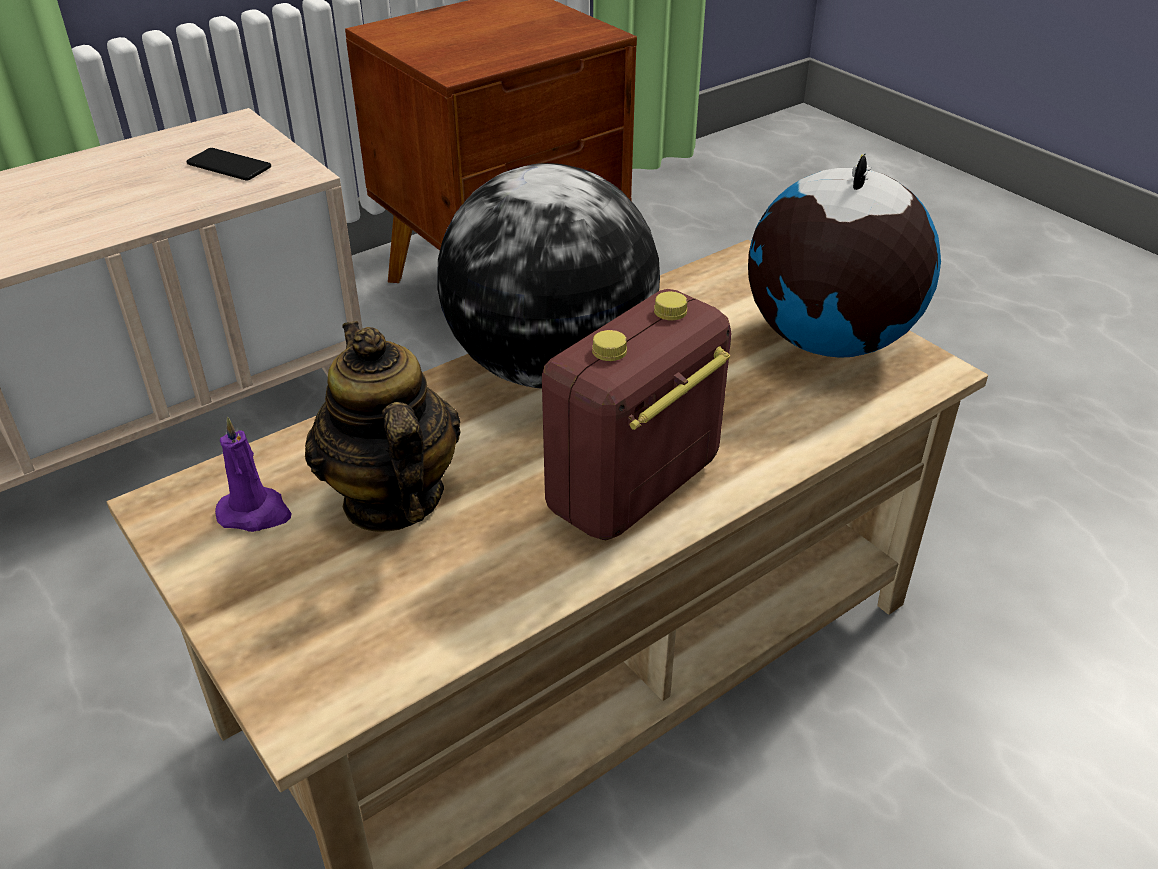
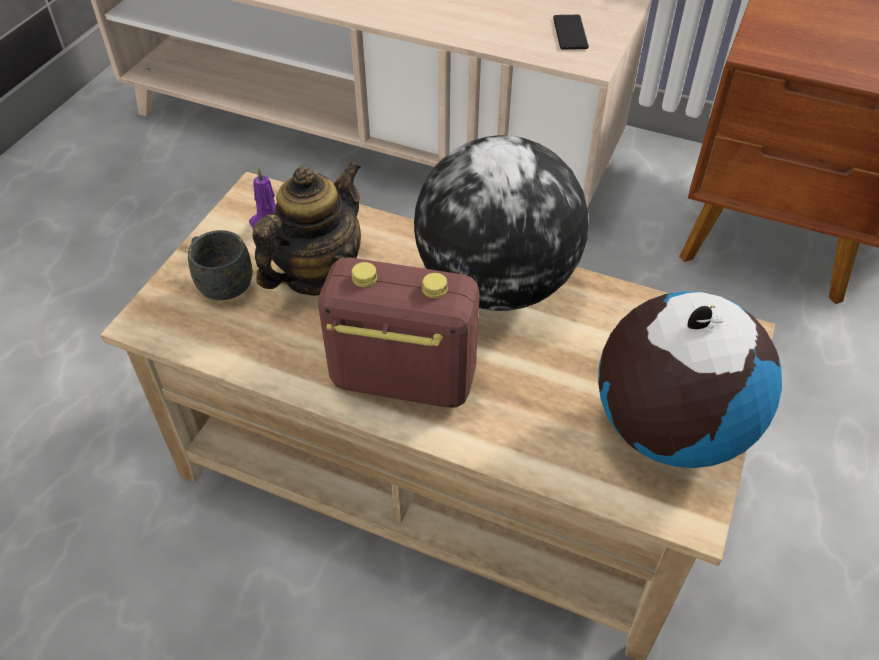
camera: 60 degrees right, 10 degrees up
none -> grey mug [188,230,253,300]

